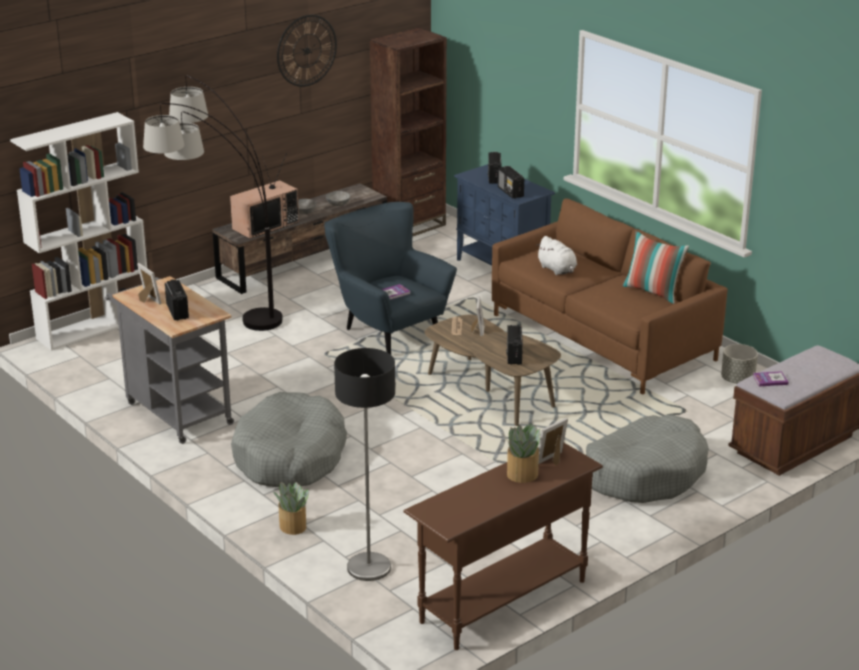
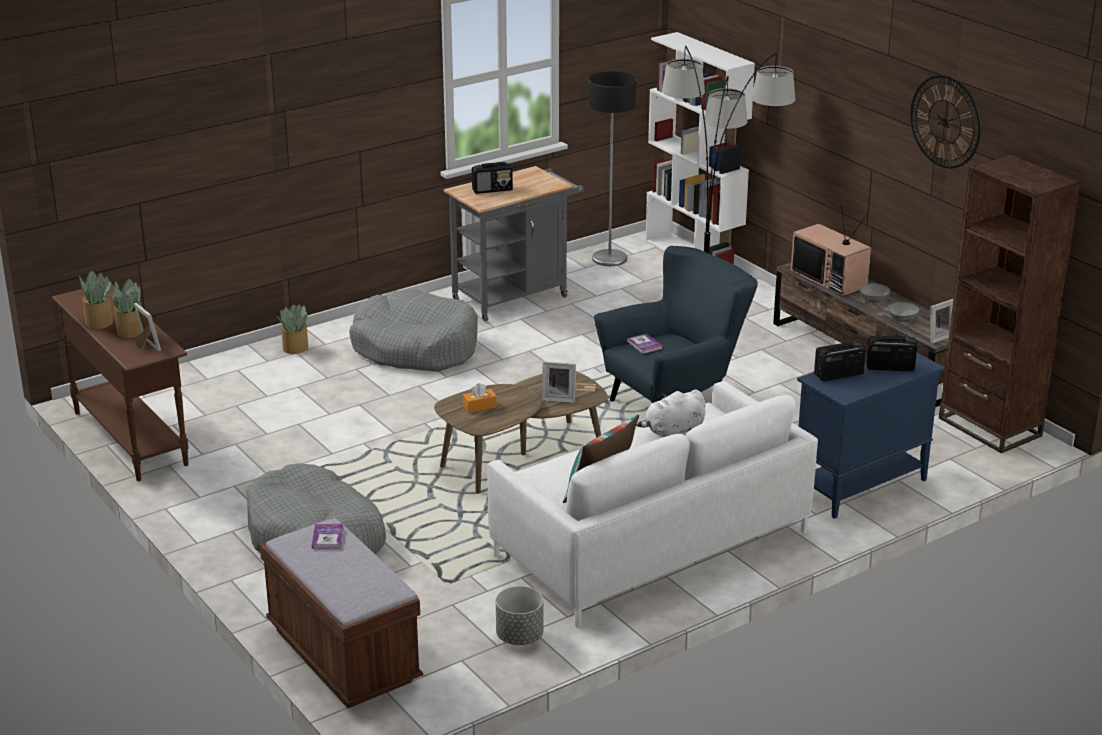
camera: 95 degrees right, 0 degrees up
picture frame [137,263,161,305] -> picture frame moved to [931,299,953,344]
floor lamp [334,348,395,581] -> floor lamp moved to [589,71,637,266]
brown sofa [492,199,728,395] -> white sofa [487,381,818,628]
radio [506,325,523,365] -> orange tissue box [463,383,497,413]
none -> potted plant [79,271,113,329]

